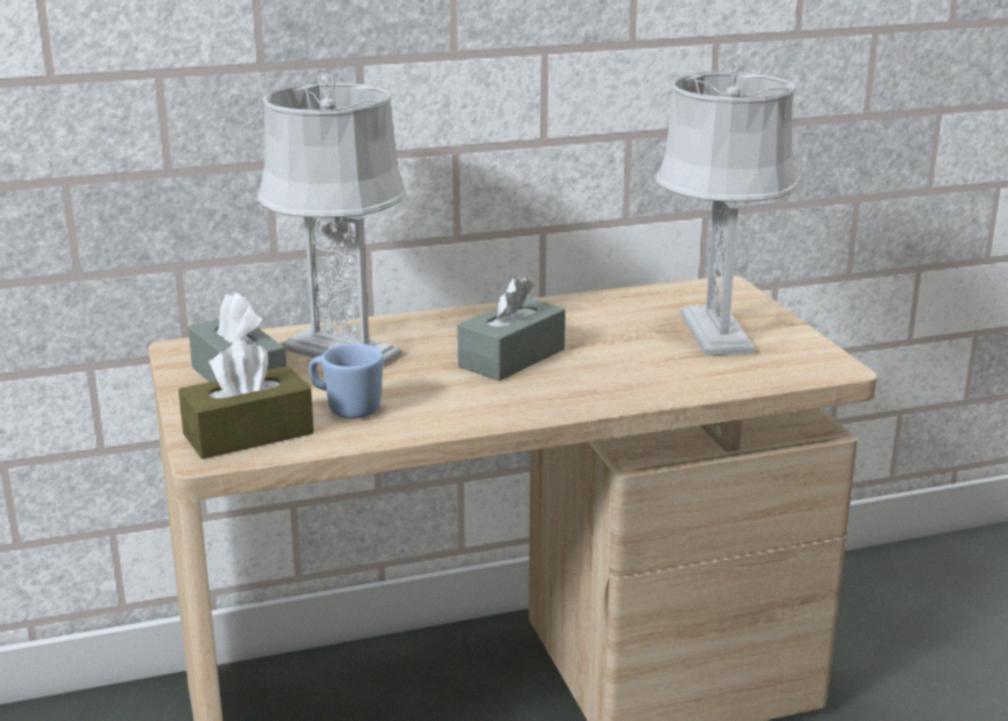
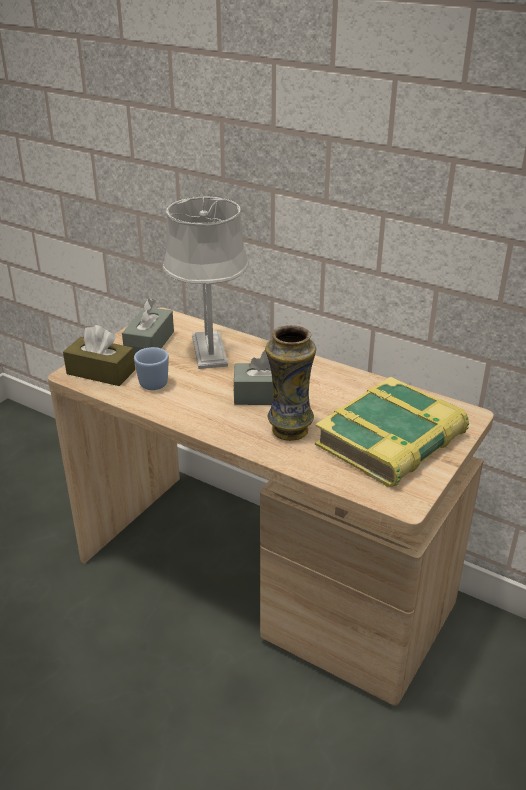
camera: 50 degrees right, 10 degrees up
grey table lamp [656,62,799,356] -> book [314,377,469,487]
none -> vase [265,325,316,441]

